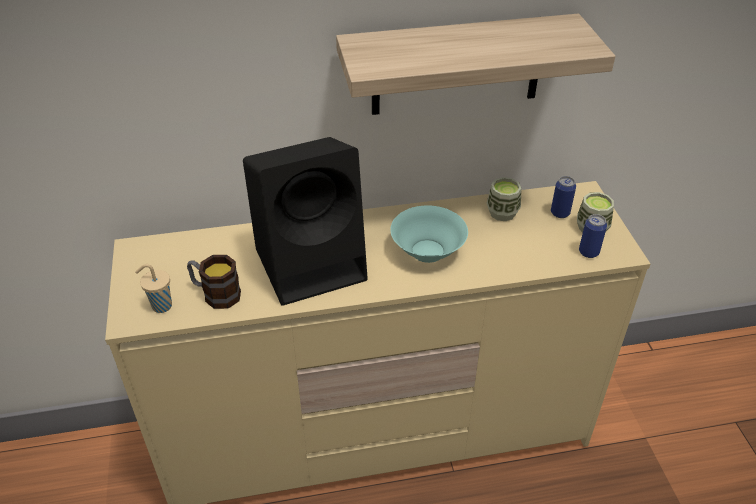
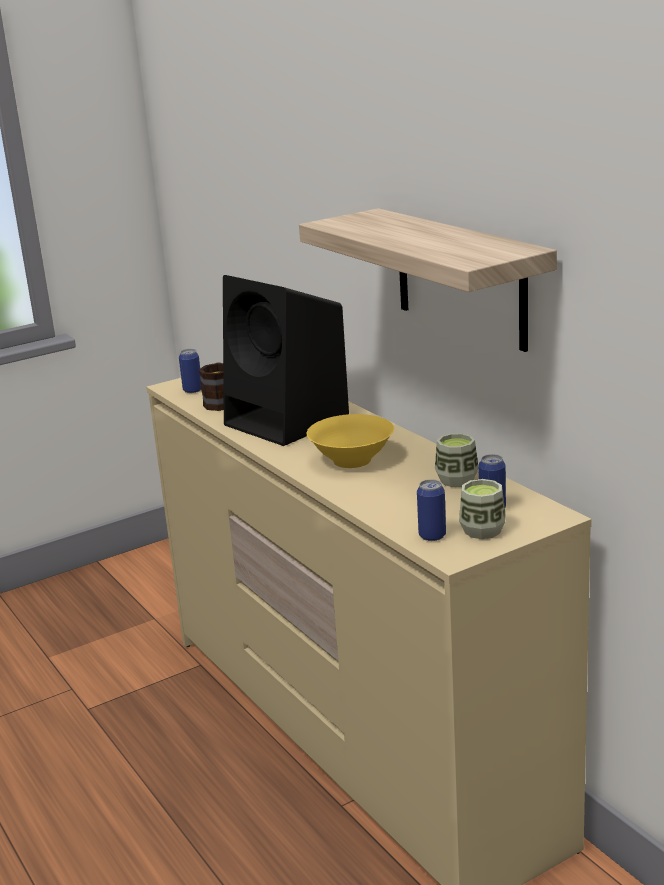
camera: 70 degrees right, 20 degrees down
beige cup [135,264,172,313] -> can [179,349,201,393]
turquoise bowl [390,205,468,263] -> yellow bowl [306,414,394,468]

